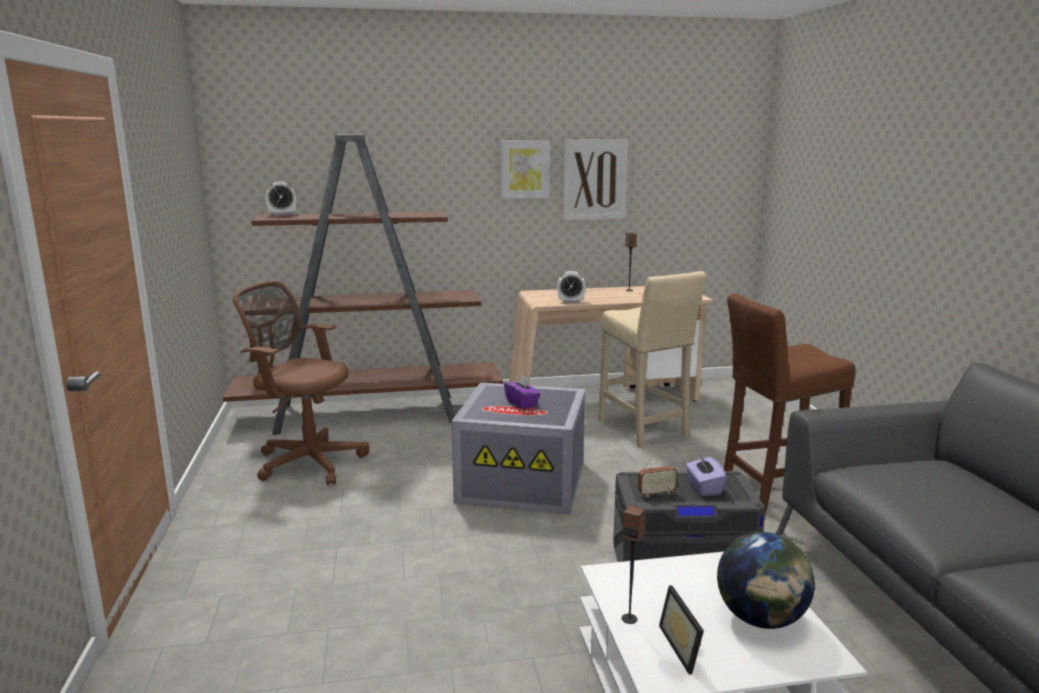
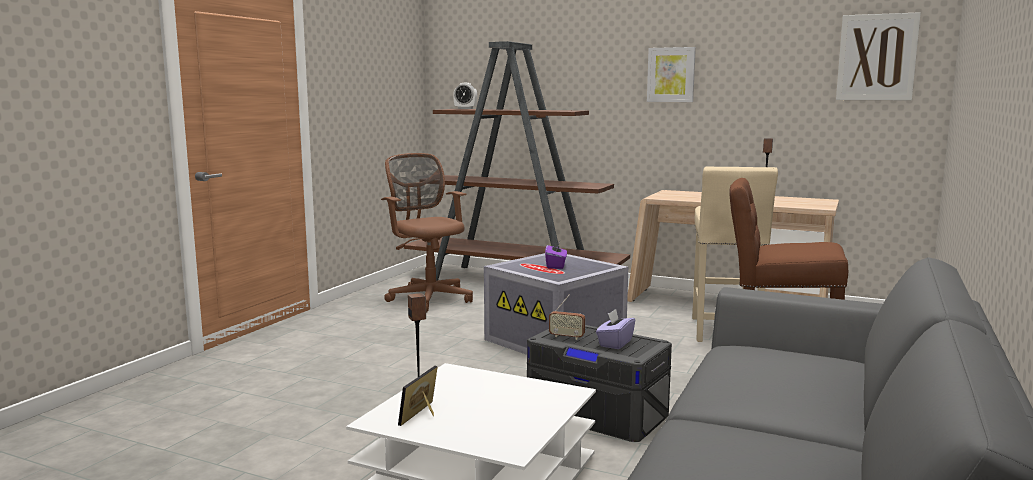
camera: 35 degrees right, 5 degrees down
alarm clock [557,271,585,303] -> none
picture [563,139,628,220] -> picture moved to [836,12,921,100]
globe [717,532,815,629] -> none

